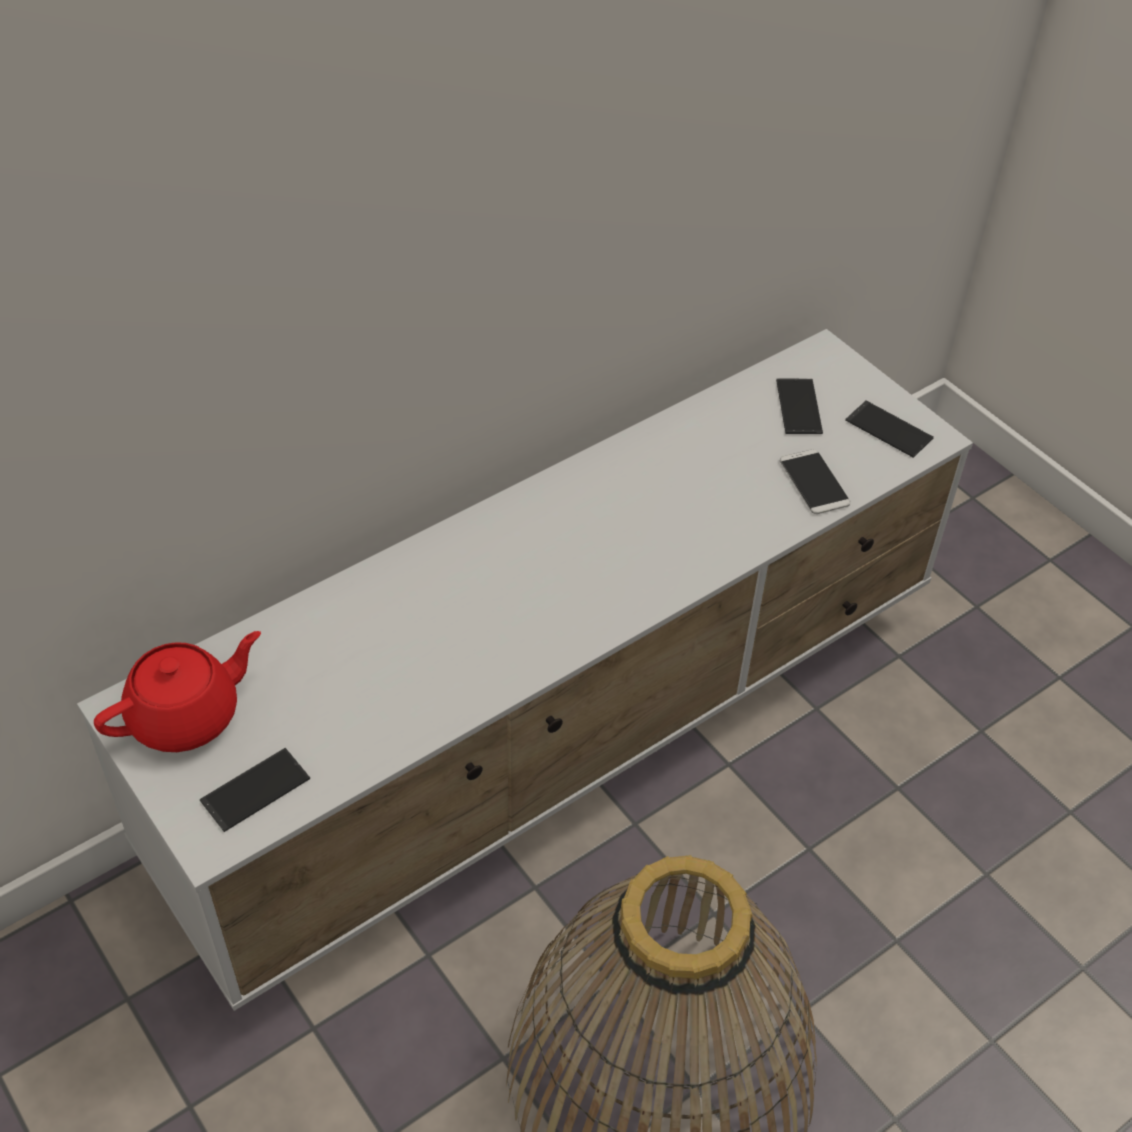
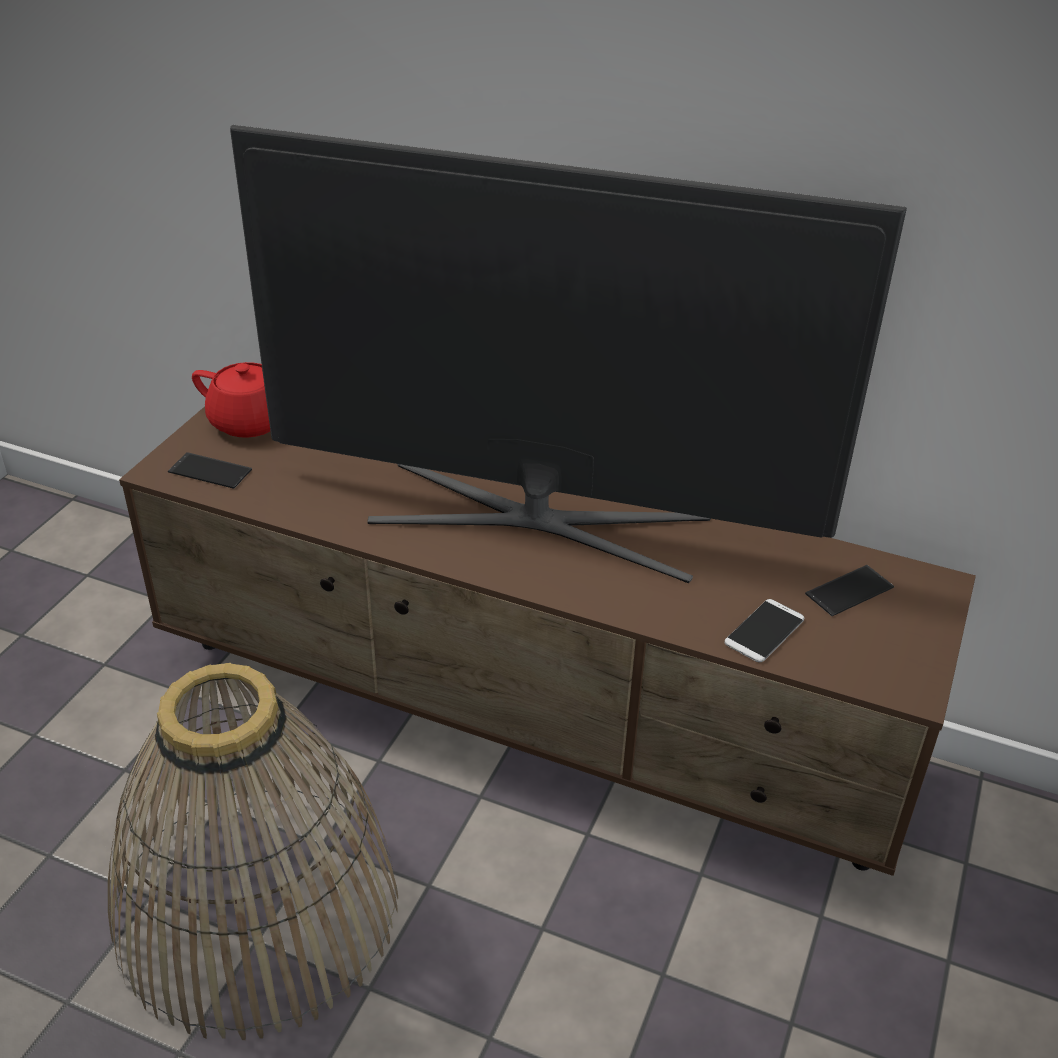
camera: 60 degrees right, 10 degrees down
white tv stand [77,329,973,1011] -> brown tv stand [119,407,976,876]
phone [845,401,934,458] -> none
none -> television [230,125,907,583]

